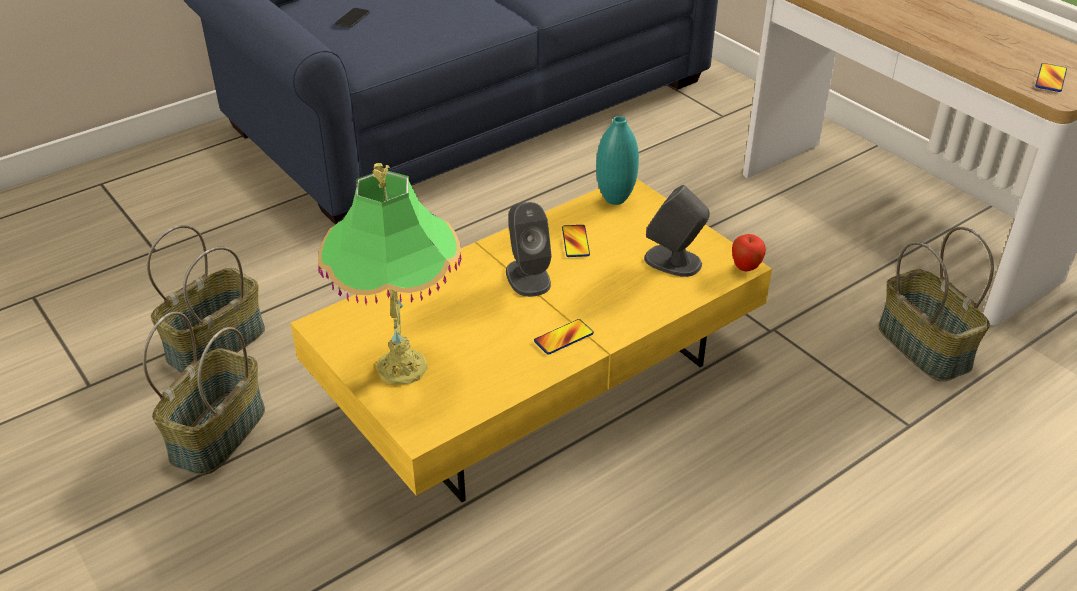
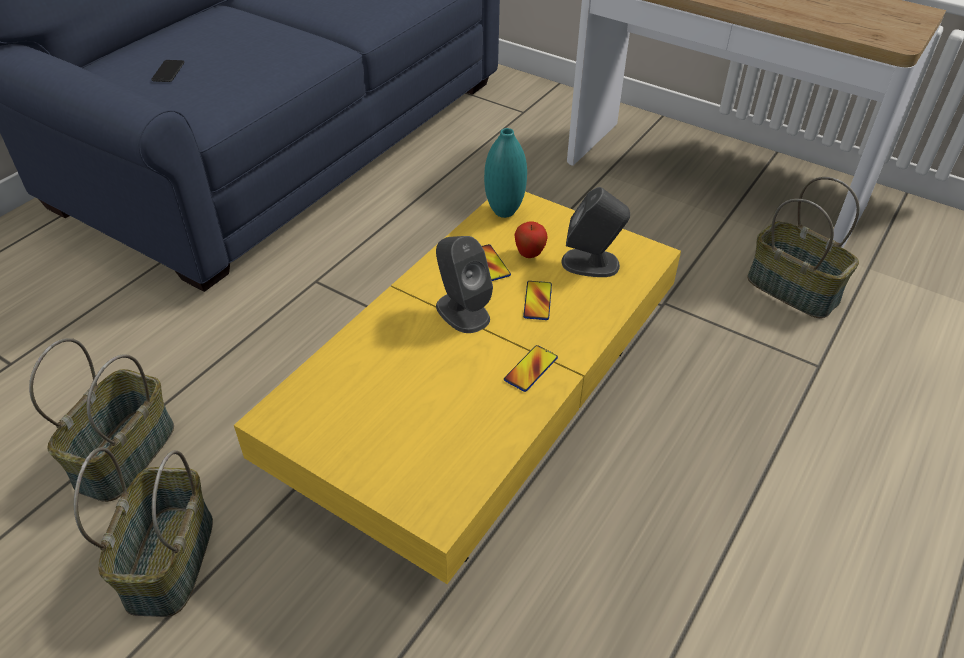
camera: 20 degrees left, 5 degrees up
table lamp [318,163,462,385] -> none
apple [732,234,766,271] -> apple moved to [514,221,548,258]
phone [1035,63,1067,92] -> phone moved to [523,281,552,320]

